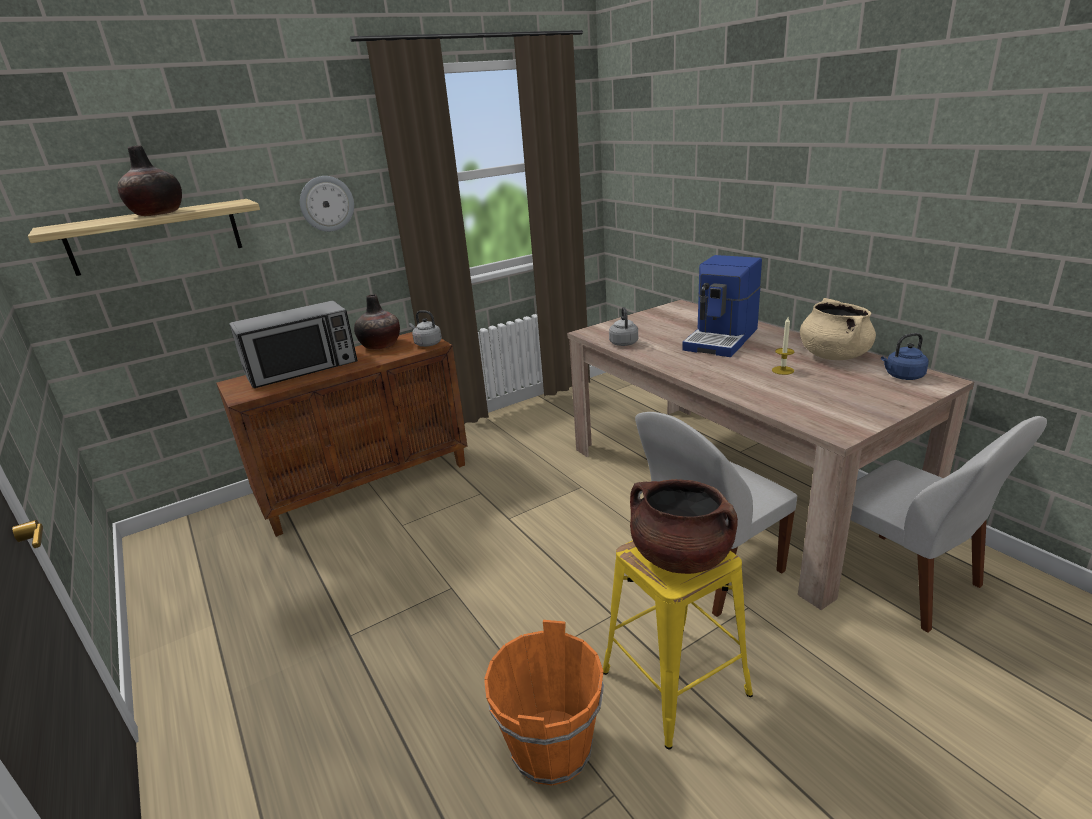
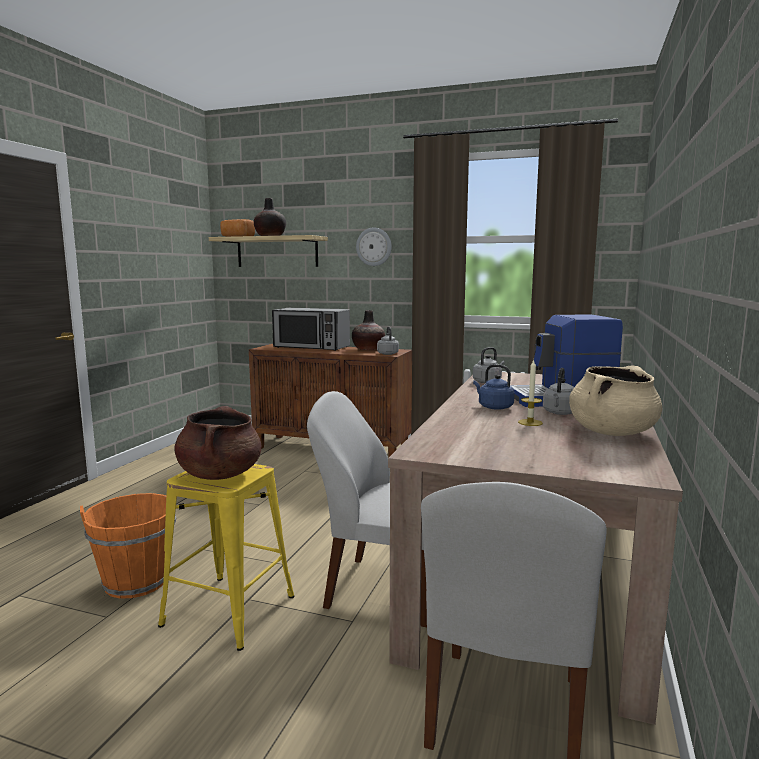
camera: 50 degrees right, 15 degrees down
blue kettle [881,333,929,380] -> blue kettle moved to [473,365,514,410]
none -> bread [220,219,255,237]
none -> grey kettle [543,368,574,415]

